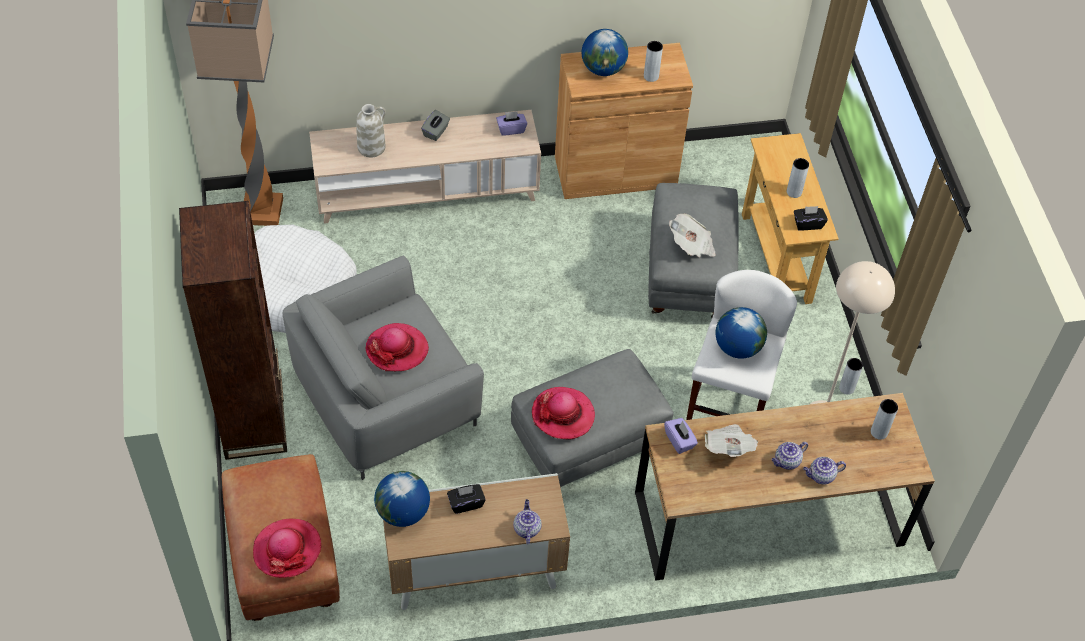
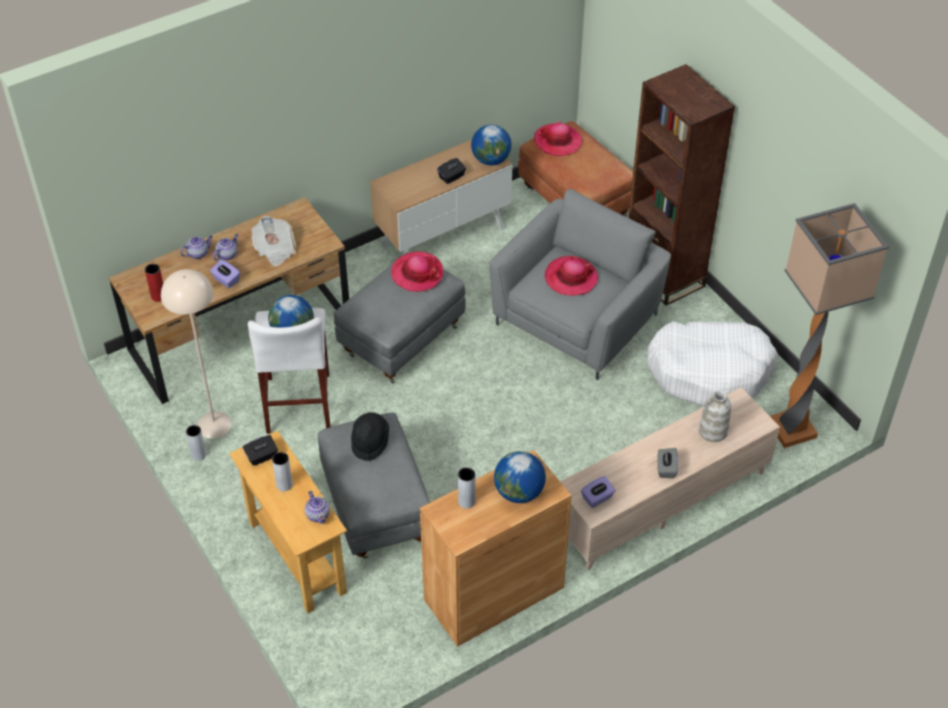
camera: 160 degrees right, 5 degrees down
teapot [513,499,542,544] -> teapot moved to [305,491,330,524]
purple tissue box [664,418,698,454] -> purple tissue box moved to [210,259,240,288]
newspaper [669,214,716,258] -> black hat [351,412,389,461]
grey vase [871,399,898,440] -> red vase [145,264,163,302]

